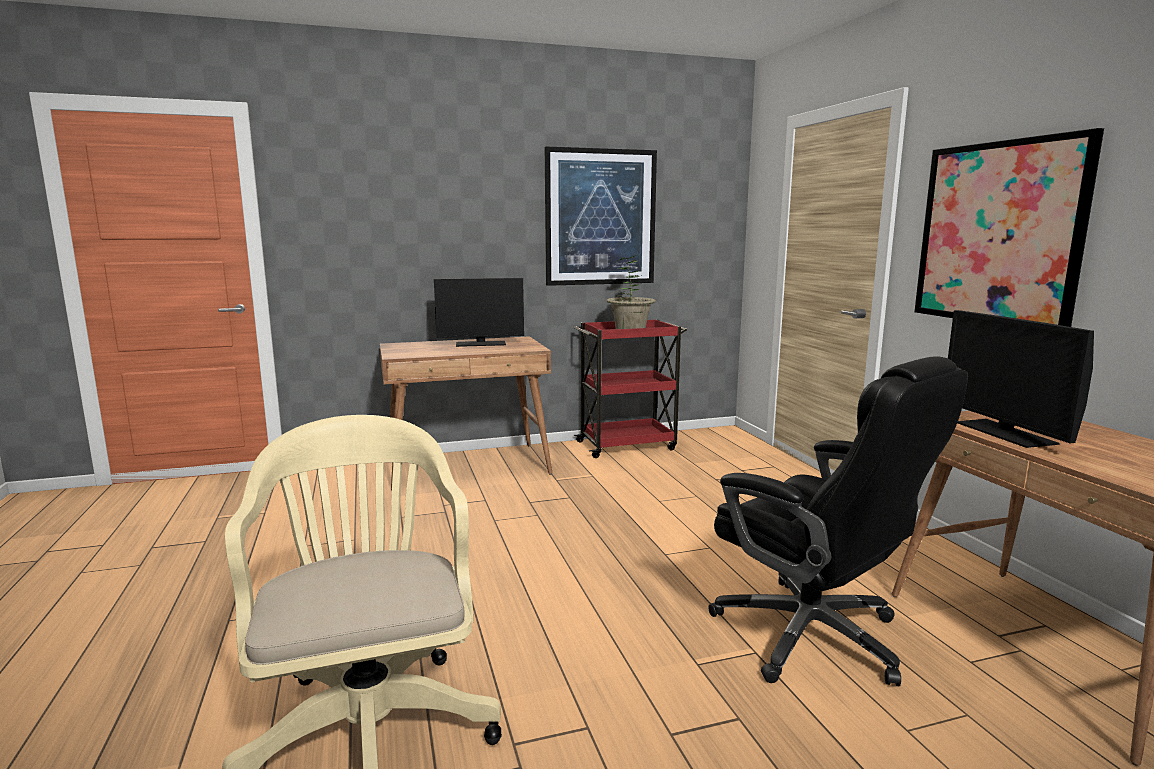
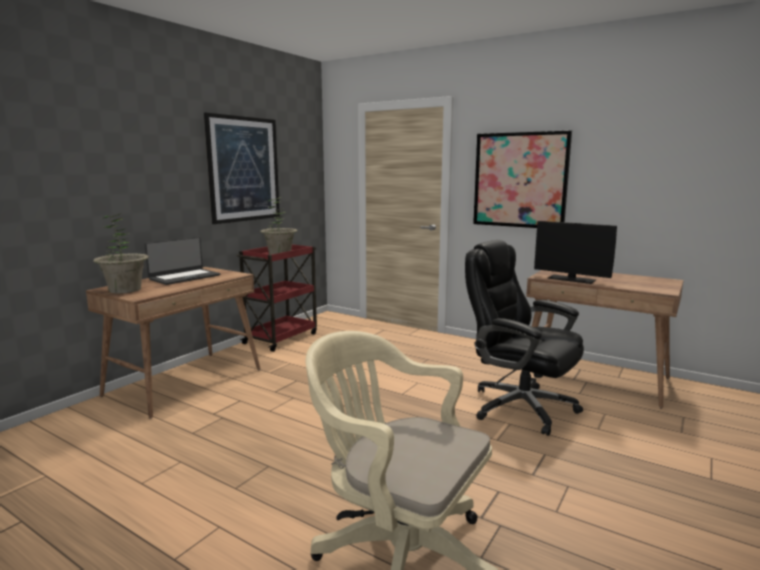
camera: 40 degrees left, 0 degrees up
monitor [434,278,524,347] -> laptop [145,237,220,285]
black office chair [708,357,968,686] -> black office chair turned 150 degrees counterclockwise [465,240,584,436]
none -> potted plant [93,213,149,294]

